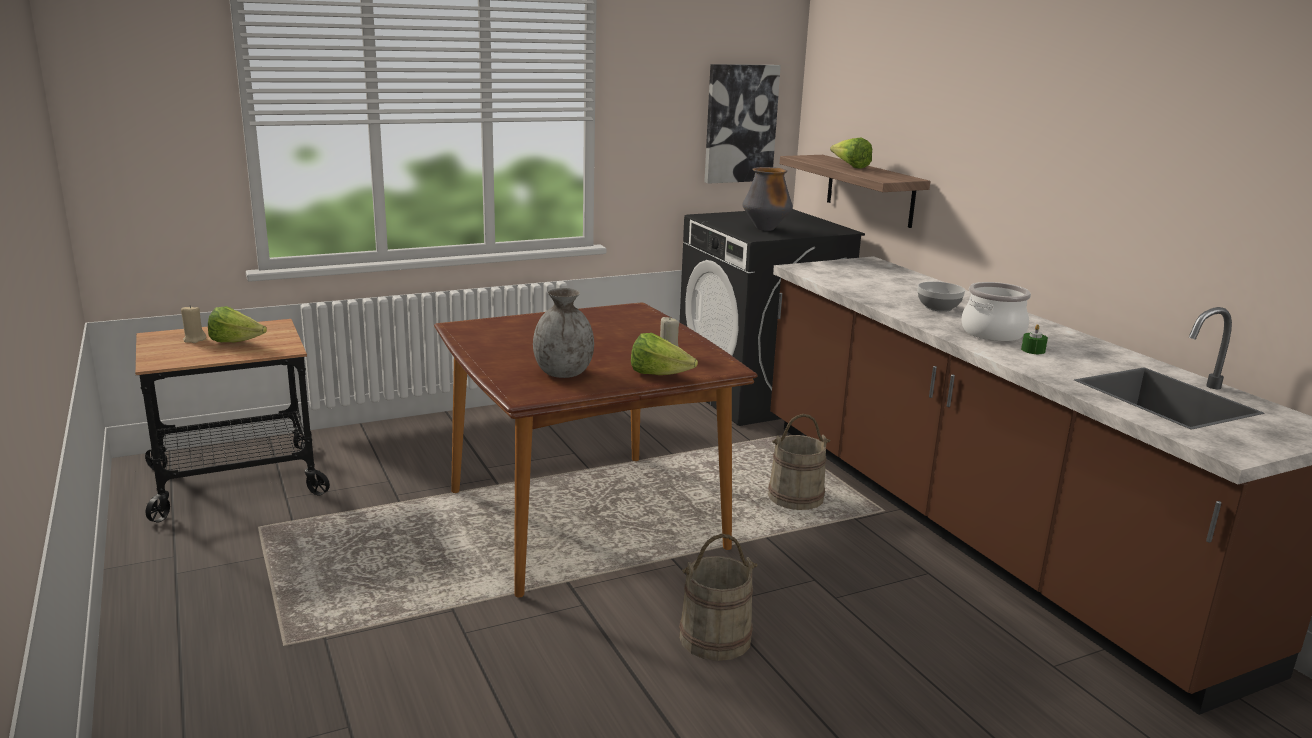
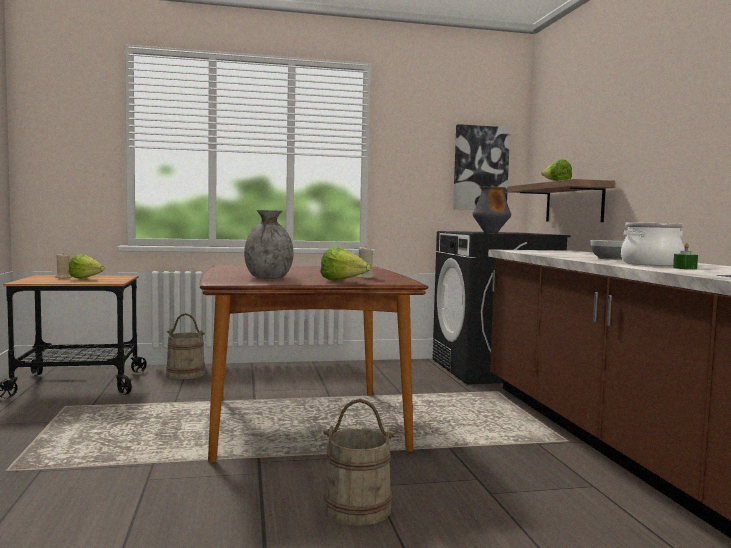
camera: 15 degrees right, 15 degrees down
beige bucket [768,414,830,510] -> beige bucket moved to [166,313,205,379]

